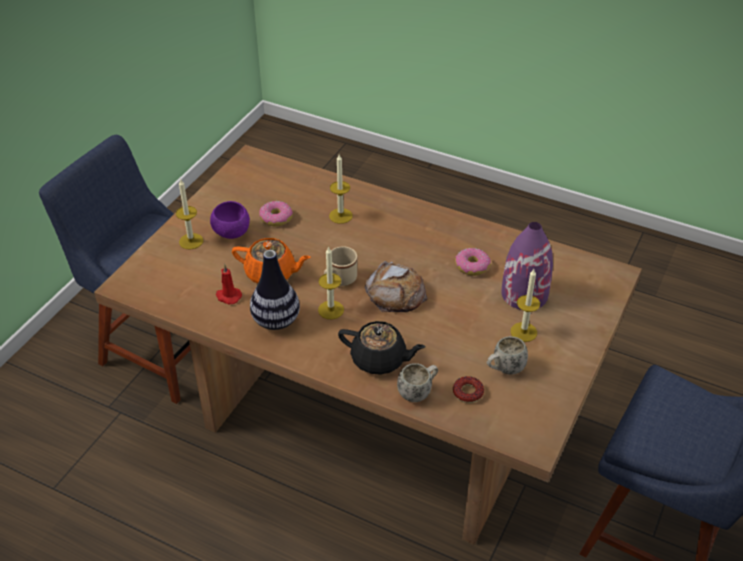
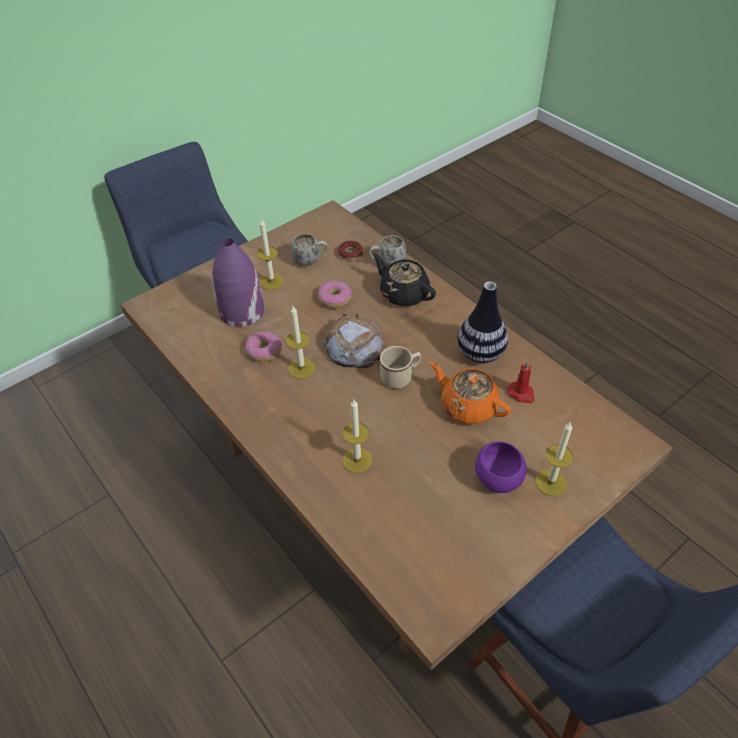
camera: 155 degrees left, 5 degrees up
donut [259,201,293,227] -> donut moved to [318,281,352,308]
candle [318,246,344,319] -> candle moved to [286,306,315,379]

